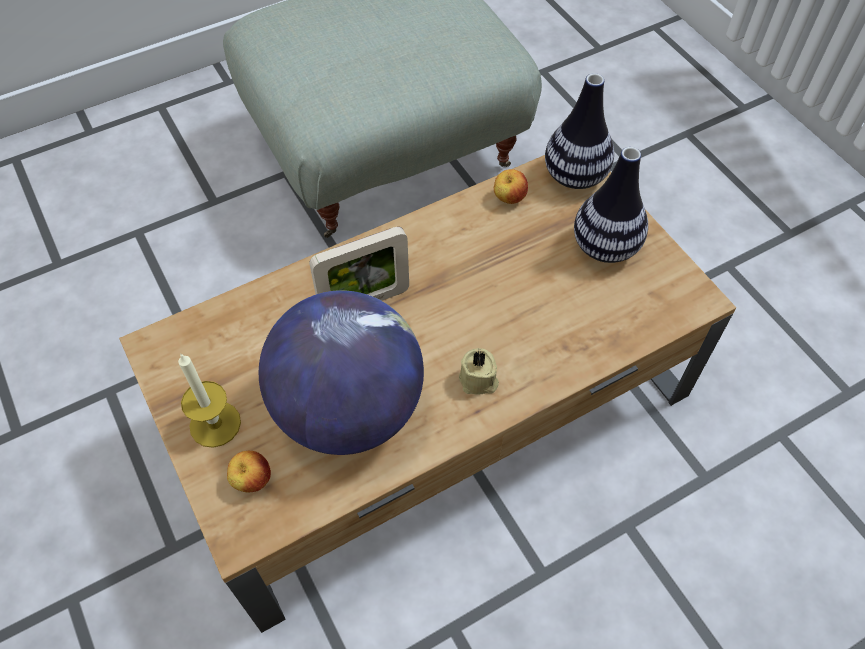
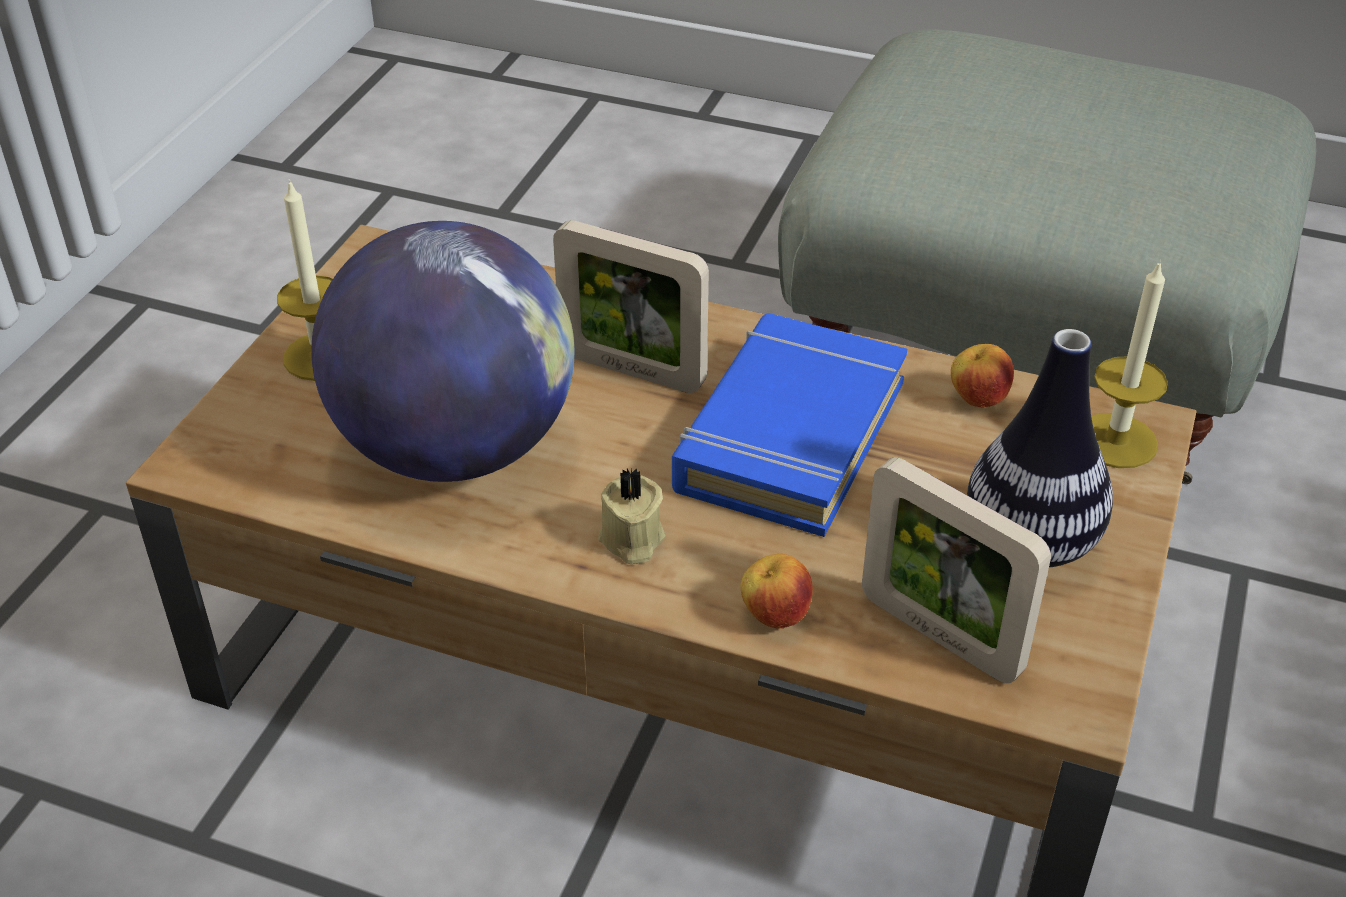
camera: 50 degrees right, 15 degrees down
apple [227,451,271,493] -> apple moved to [741,554,813,629]
vase [545,73,614,189] -> candle [1091,260,1168,468]
none -> blue book [672,313,907,537]
none -> picture frame [862,457,1051,683]

